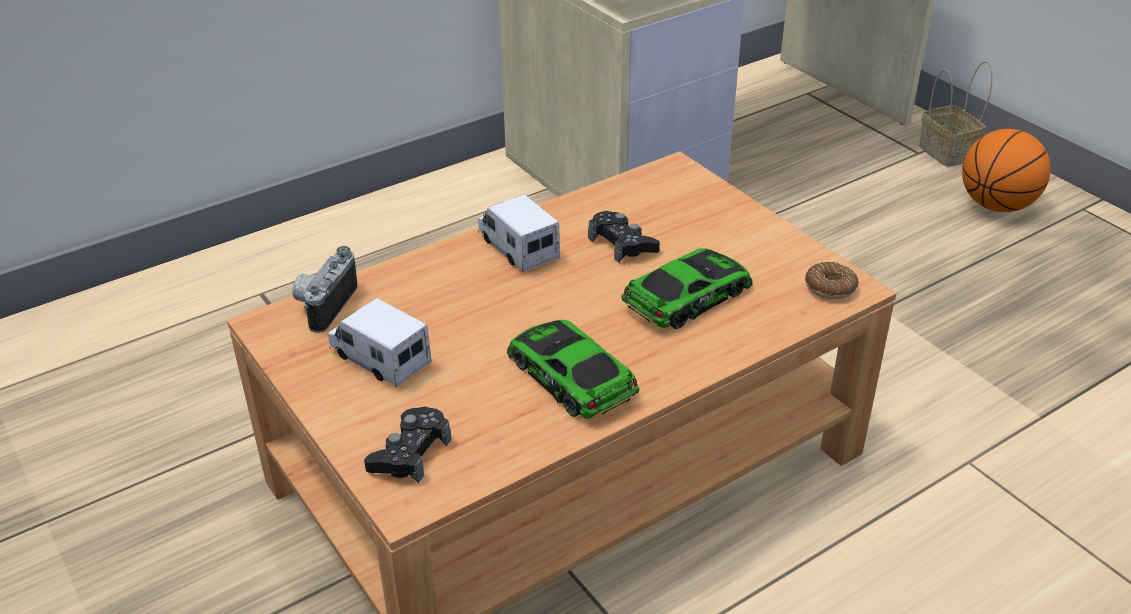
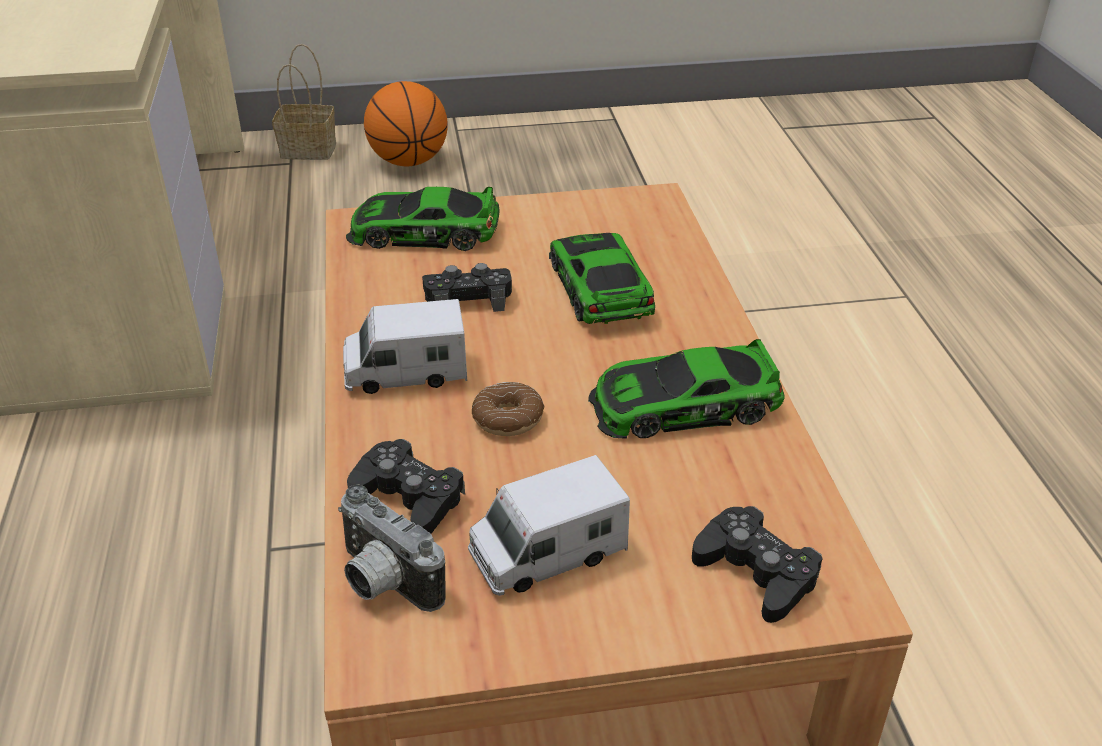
camera: 65 degrees left, 0 degrees up
donut [805,262,859,300] -> donut moved to [472,382,544,436]
none -> toy car [346,187,499,251]
none -> black game controller [347,439,465,534]

